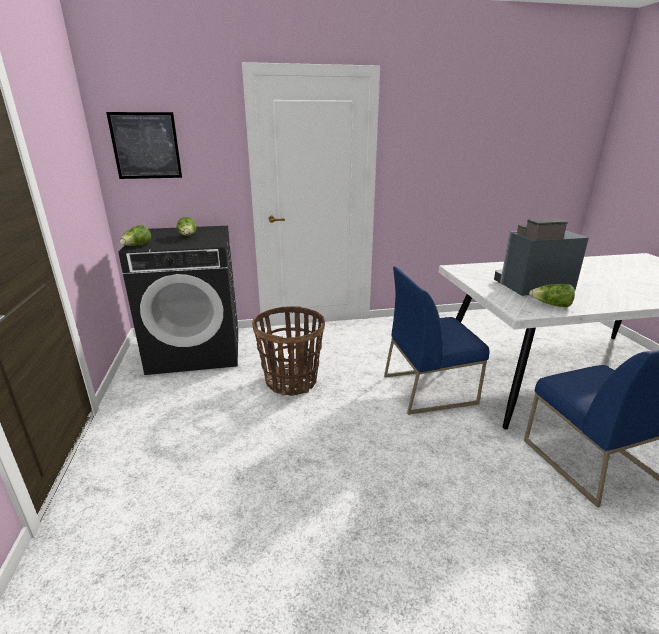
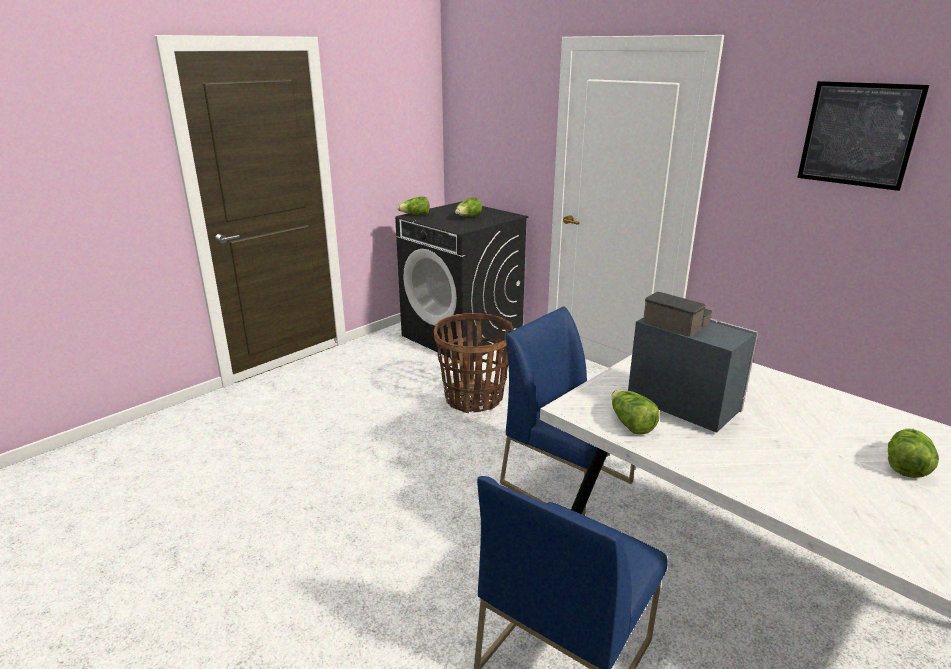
camera: 55 degrees right, 0 degrees up
picture [106,112,182,179] -> picture moved to [797,81,930,191]
none -> lettuce [888,428,939,478]

